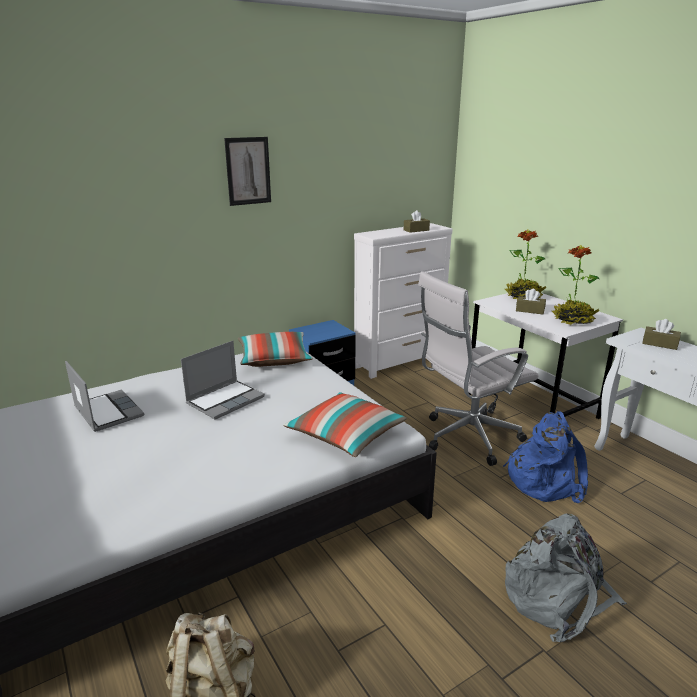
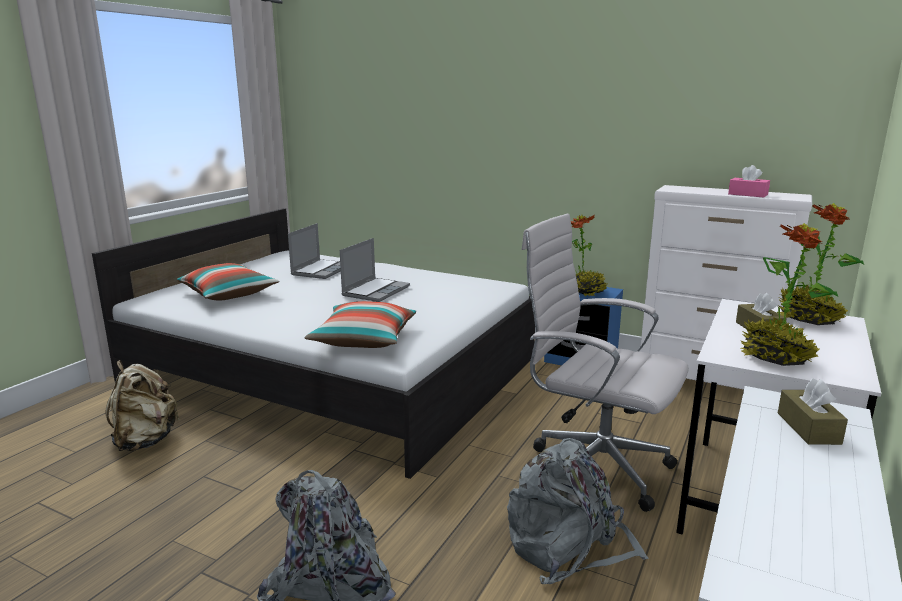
camera: 60 degrees right, 5 degrees down
laptop [181,341,265,420] -> laptop turned 75 degrees counterclockwise [340,238,410,302]
picture [224,137,271,206] -> none
pillow [238,332,313,367] -> pillow moved to [176,263,279,300]
brown tissue box [404,210,430,233] -> pink tissue box [728,165,770,197]
blue backpack [503,411,588,503] -> grey backpack [507,438,649,584]
none -> potted plant [571,214,608,296]

